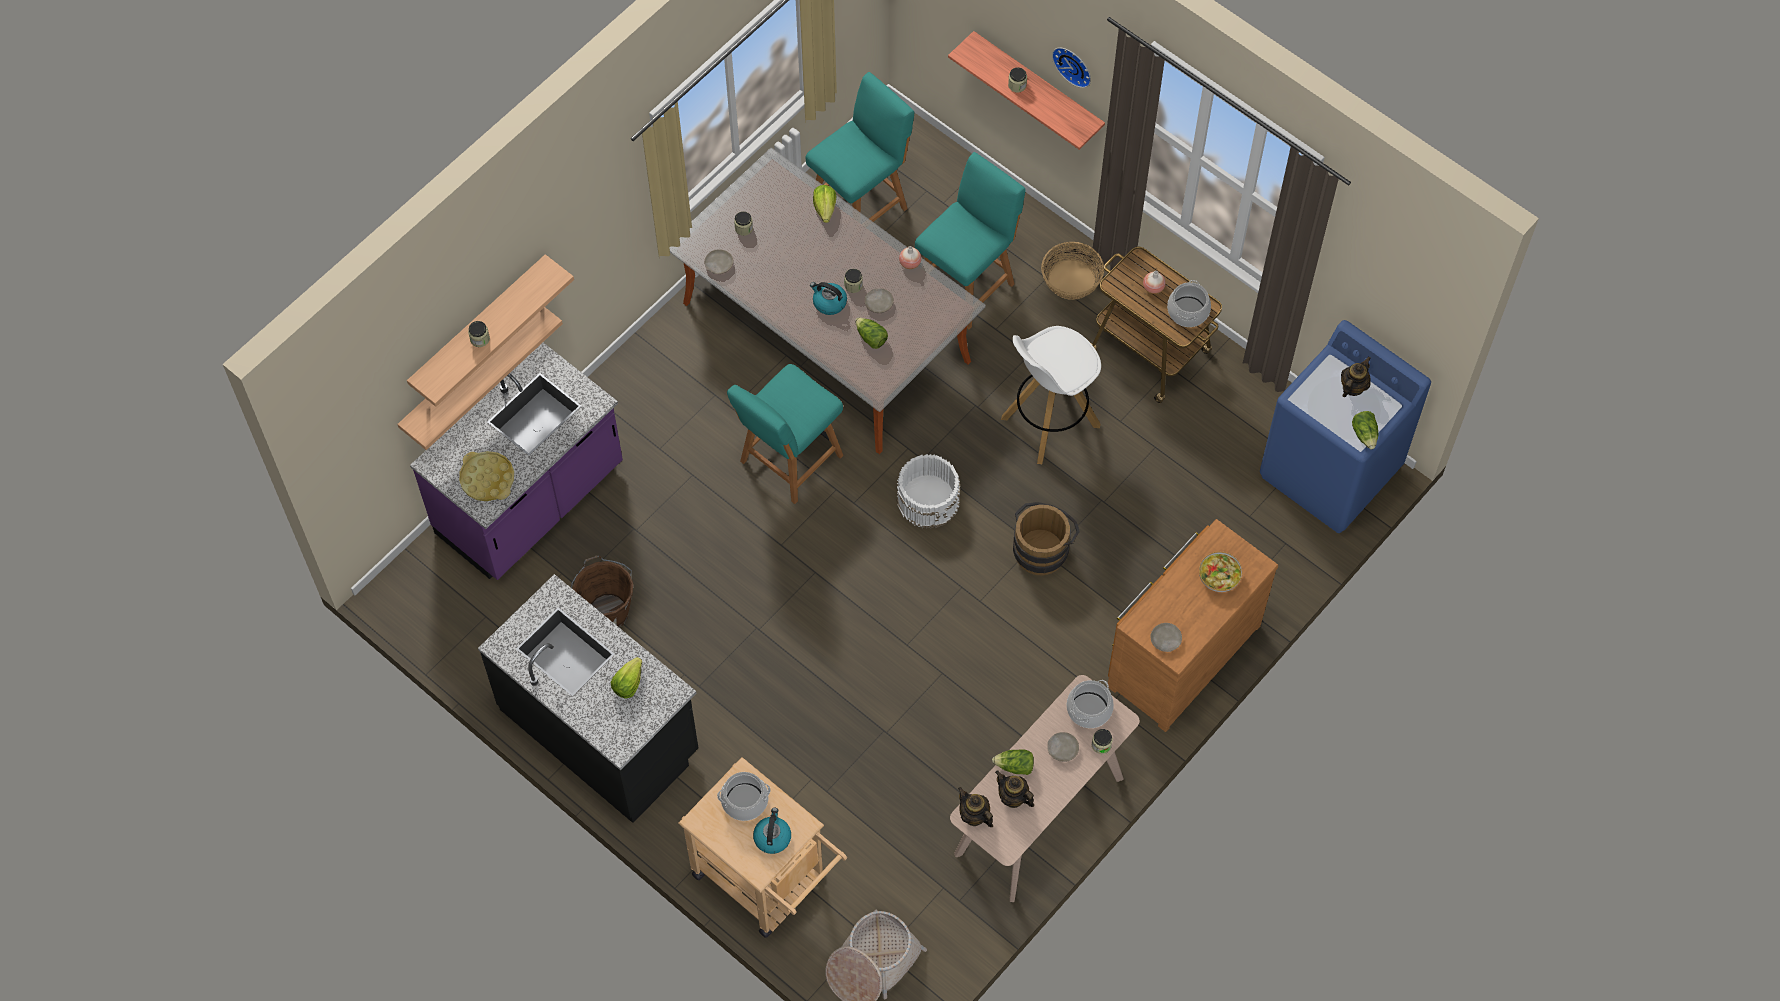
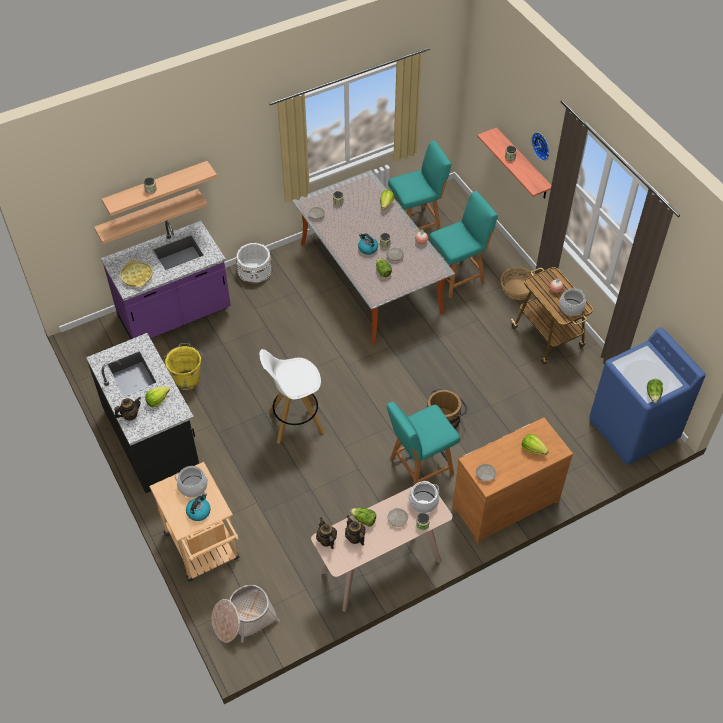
camera: 20 degrees right, 10 degrees down
brown bucket [571,555,633,628] -> yellow bucket [165,343,203,390]
turquoise chair [727,364,843,504] -> turquoise chair moved to [387,402,460,486]
white bucket [897,454,961,529] -> white bucket moved to [236,243,272,284]
white stool [1001,326,1101,464] -> white stool moved to [259,349,325,444]
bowl [1199,552,1242,592] -> lettuce [521,434,549,455]
teapot [1341,356,1371,397] -> teapot moved to [114,397,141,420]

